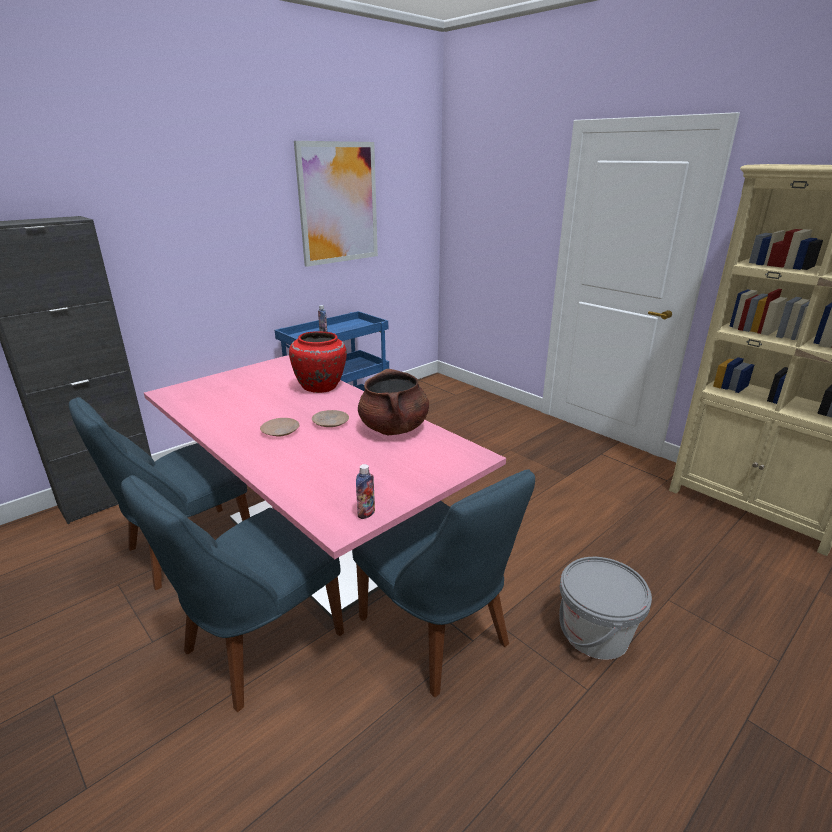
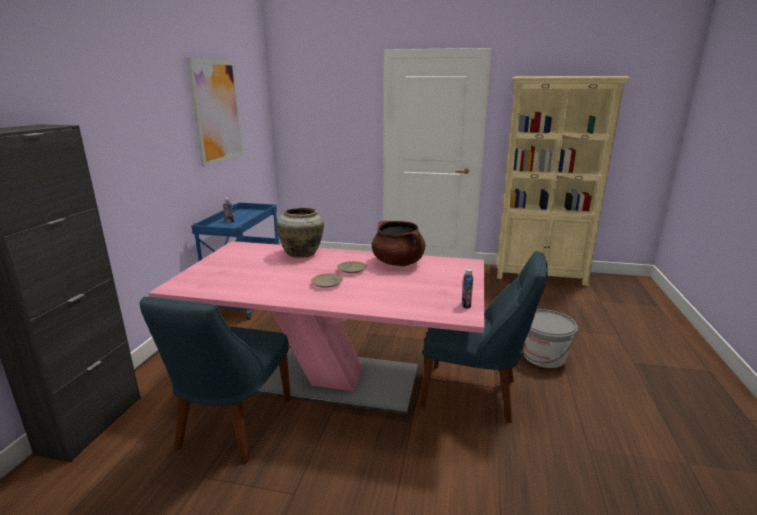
camera: 35 degrees left, 5 degrees down
blue chair [121,475,344,712] -> none
red vase [289,331,347,393] -> beige vase [277,207,324,258]

